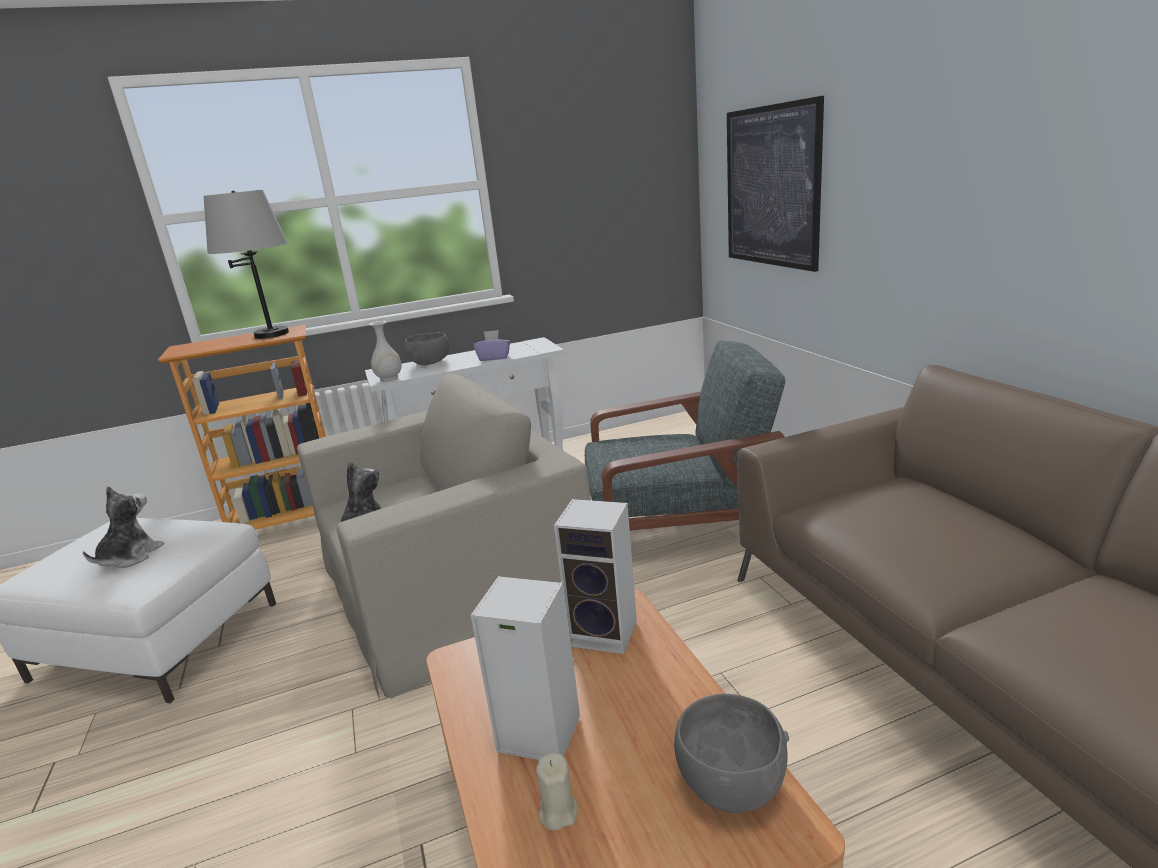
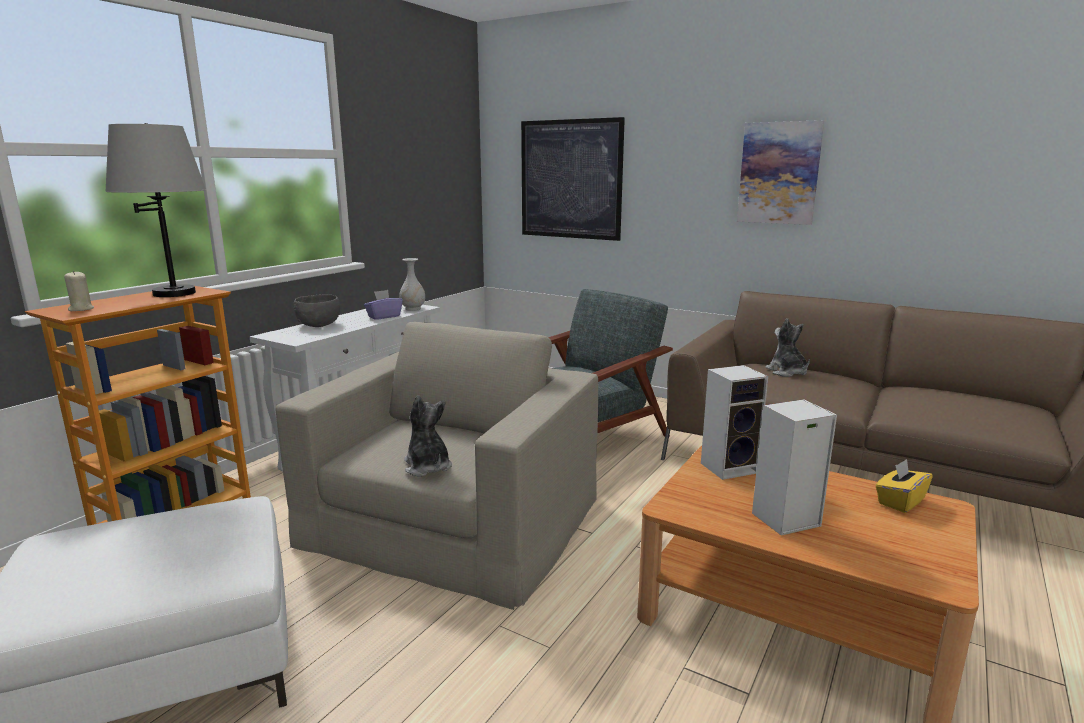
camera: 40 degrees left, 5 degrees down
plush toy [83,486,164,568] -> plush toy moved to [765,318,810,377]
white vase [368,321,401,381] -> white vase moved to [399,258,425,311]
beige candle [536,753,577,830] -> beige candle moved to [64,271,94,311]
grey bowl [674,694,789,813] -> yellow tissue box [876,459,933,513]
none -> picture [737,120,824,225]

